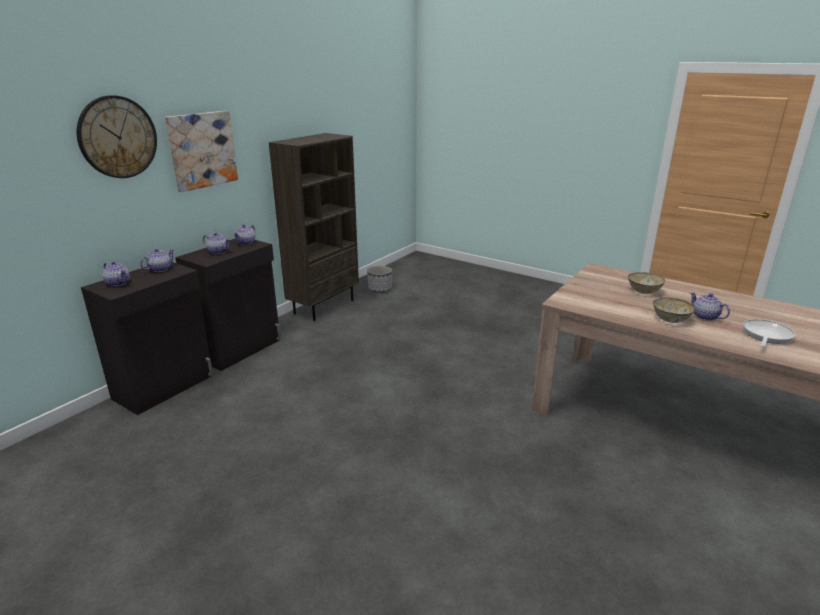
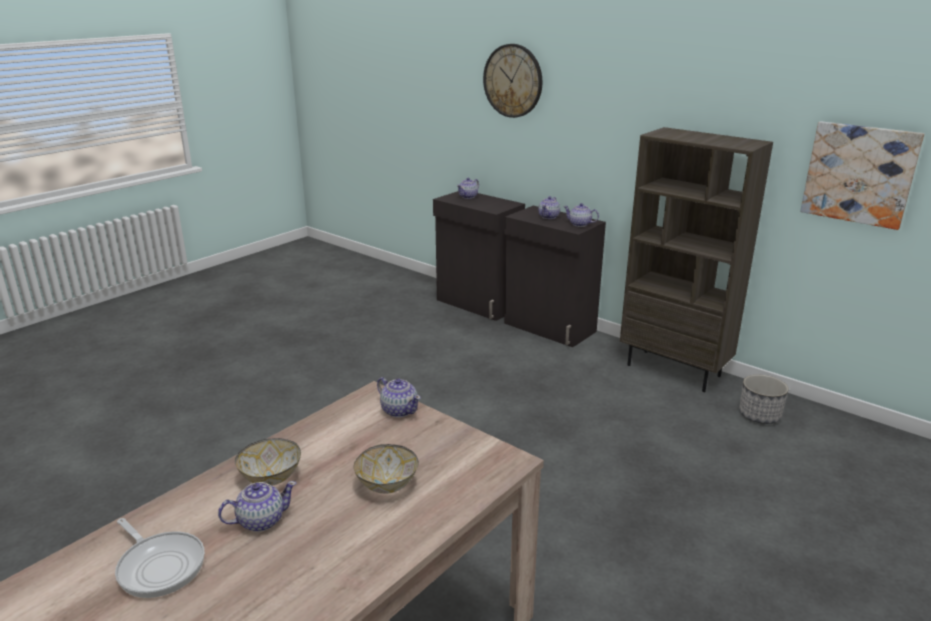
camera: 95 degrees right, 0 degrees up
teapot [140,249,175,272] -> teapot moved to [377,377,421,418]
picture [165,111,238,192] -> picture moved to [800,121,924,230]

